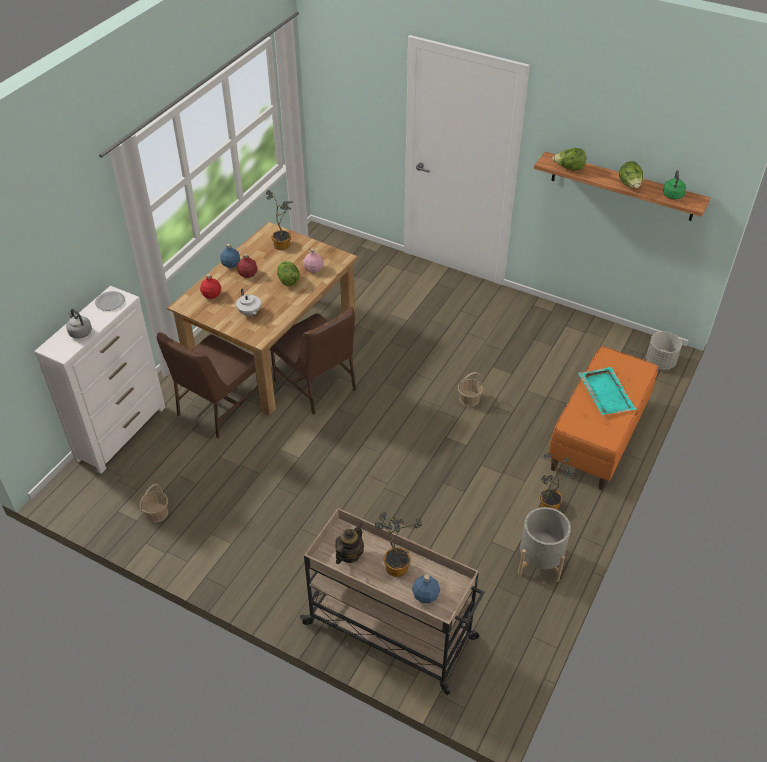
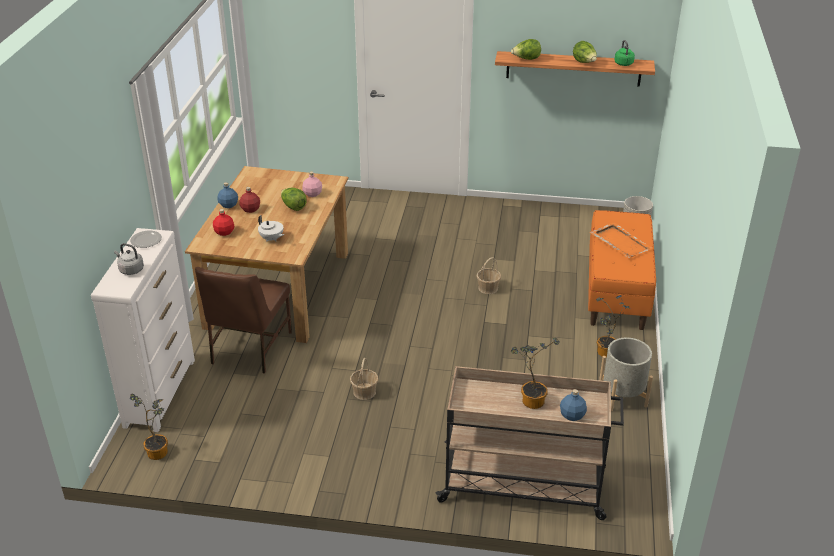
camera: 20 degrees left, 10 degrees down
basket [139,484,168,523] -> basket moved to [350,358,378,400]
potted plant [266,190,293,250] -> potted plant moved to [130,394,168,460]
brown chair [270,307,356,415] -> none
teapot [336,523,364,564] -> none
turquoise tray [578,367,637,415] -> orange tray [590,222,653,258]

